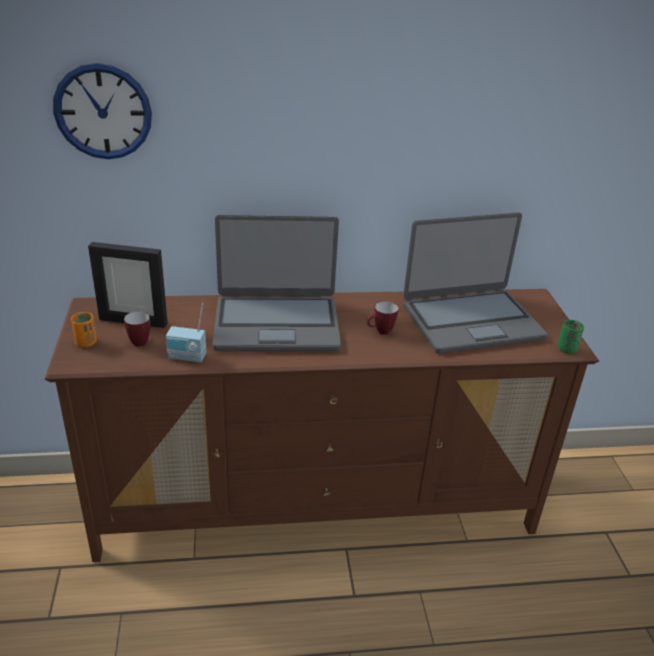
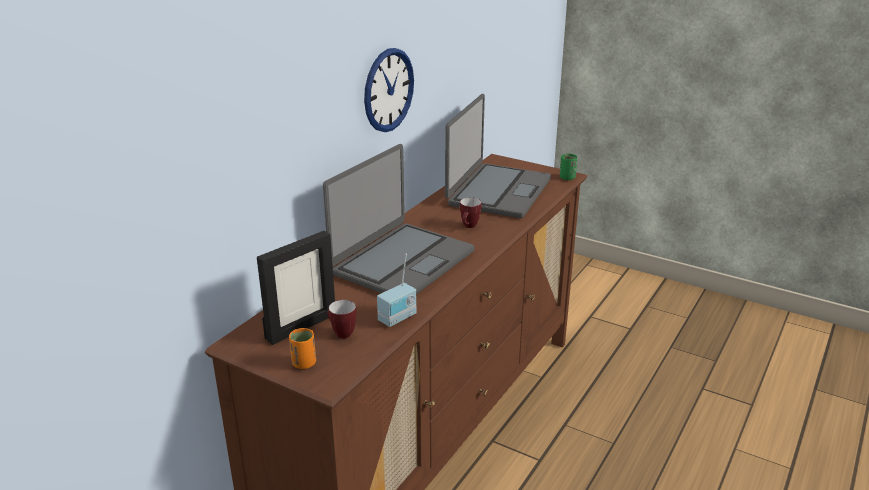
camera: 50 degrees left, 5 degrees down
wall clock [53,63,152,159] -> wall clock moved to [364,48,414,132]

